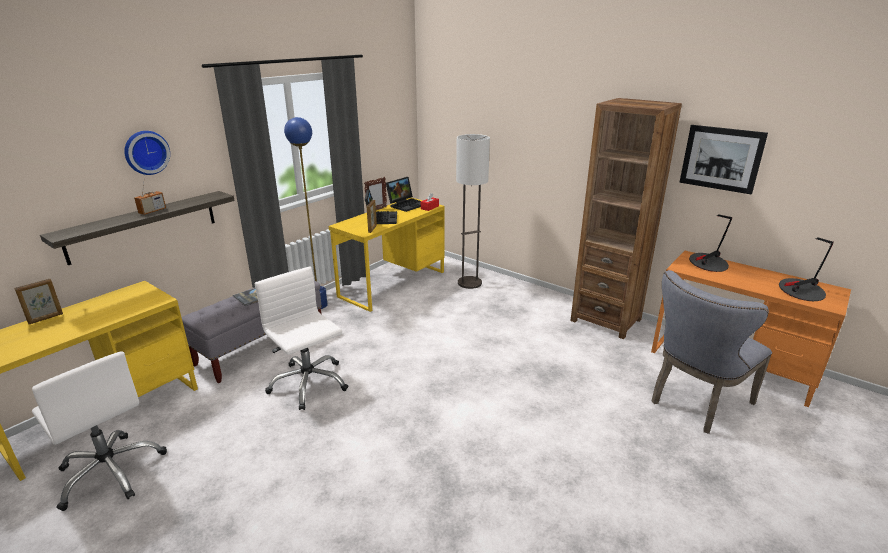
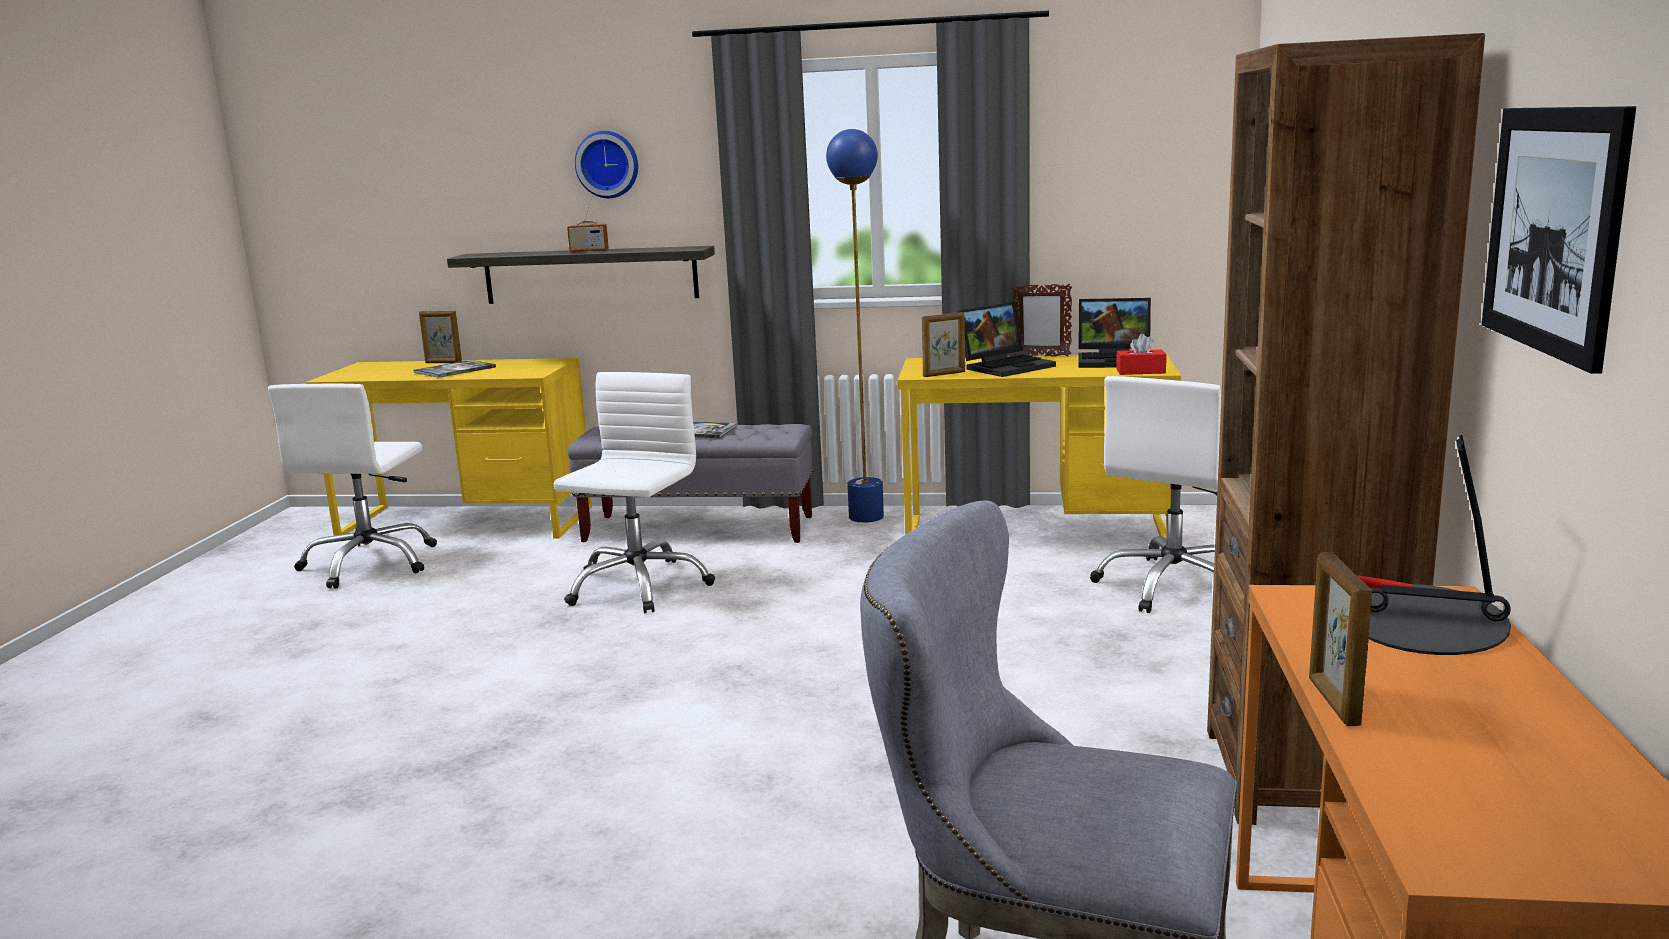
camera: 60 degrees right, 10 degrees down
floor lamp [456,134,490,289] -> white office chair [1090,376,1221,613]
table lamp [779,237,834,301] -> none
none -> book [414,360,496,378]
none -> picture frame [1309,552,1372,726]

